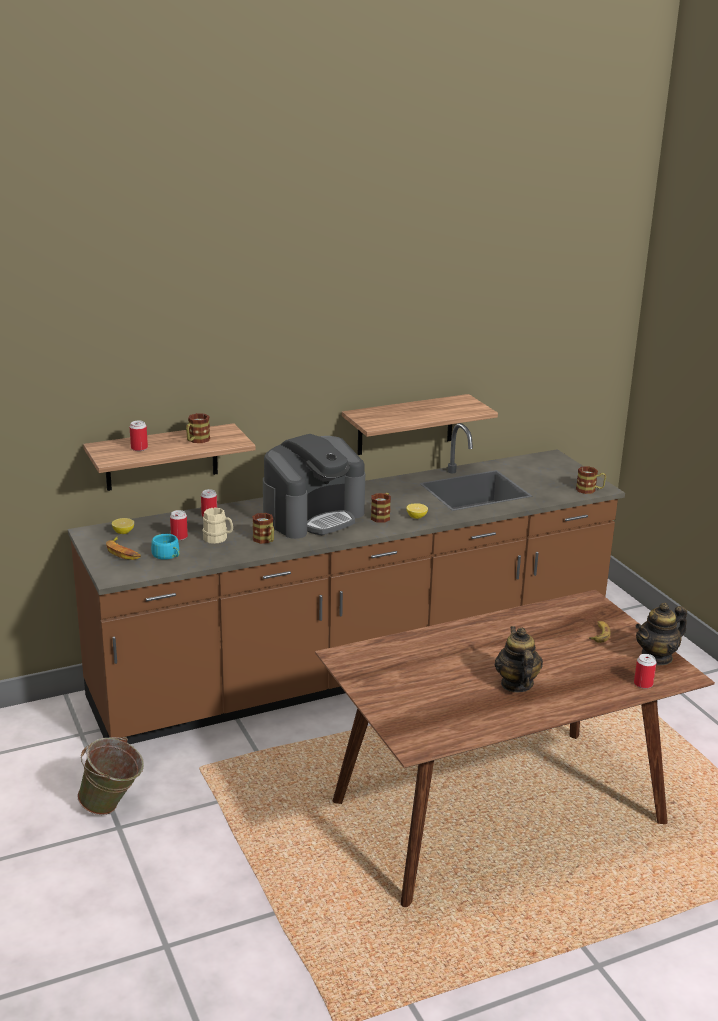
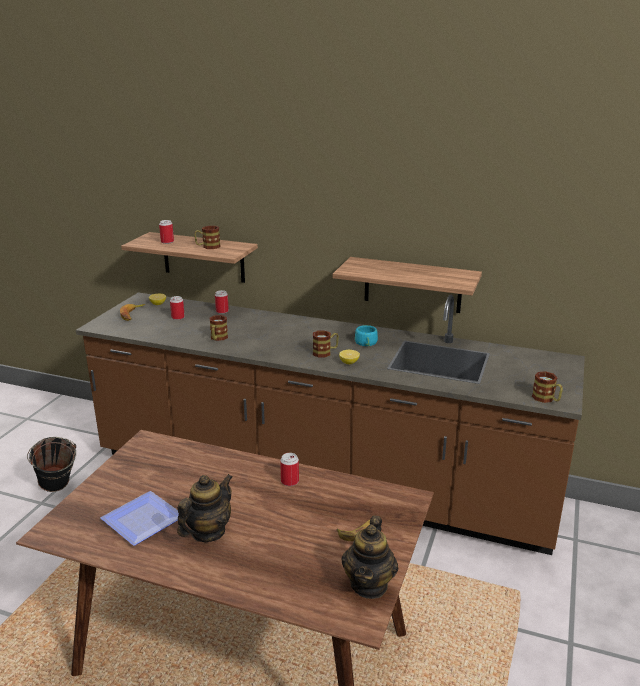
camera: 45 degrees right, 0 degrees up
green bucket [78,737,144,815] -> black bucket [27,437,76,492]
turquoise cup [151,534,179,560] -> turquoise cup moved to [355,325,378,346]
beige mug [202,507,233,544] -> none
coffee machine [263,434,365,539] -> none
can [634,654,656,689] -> can moved to [280,453,299,486]
teapot [635,602,687,665] -> teapot turned 90 degrees counterclockwise [342,515,398,599]
none -> plate [100,491,179,546]

